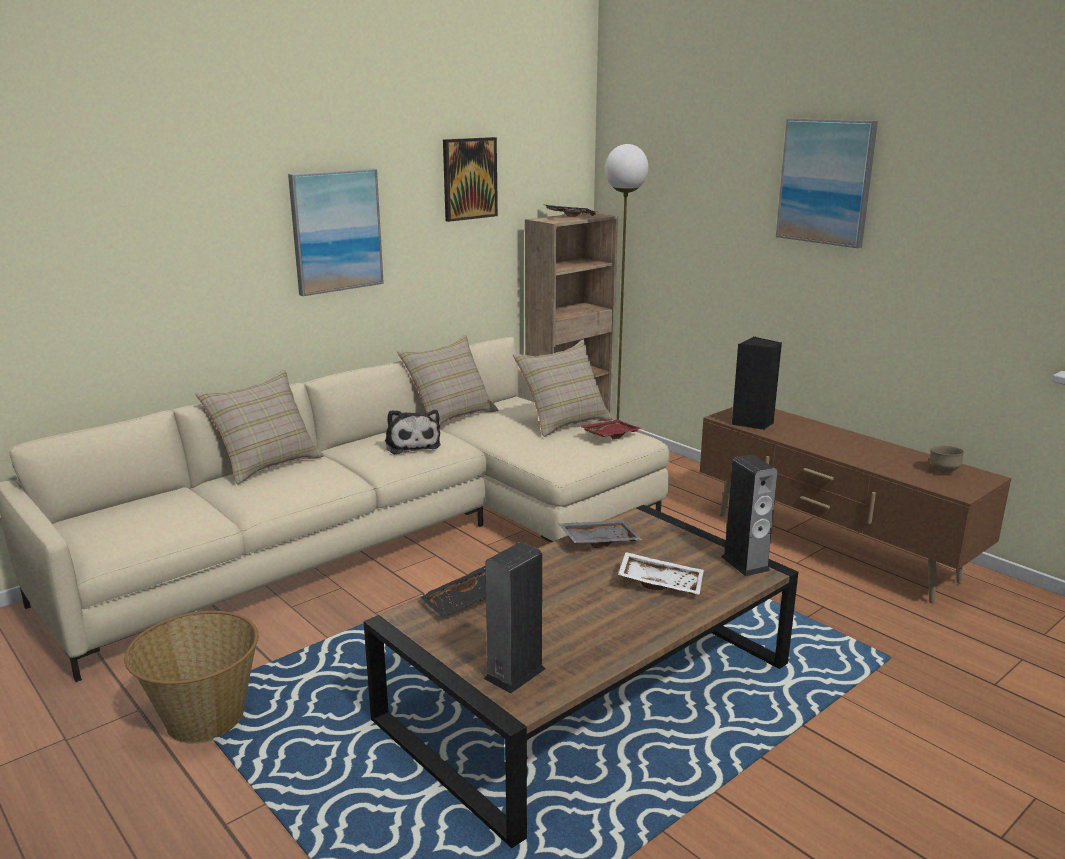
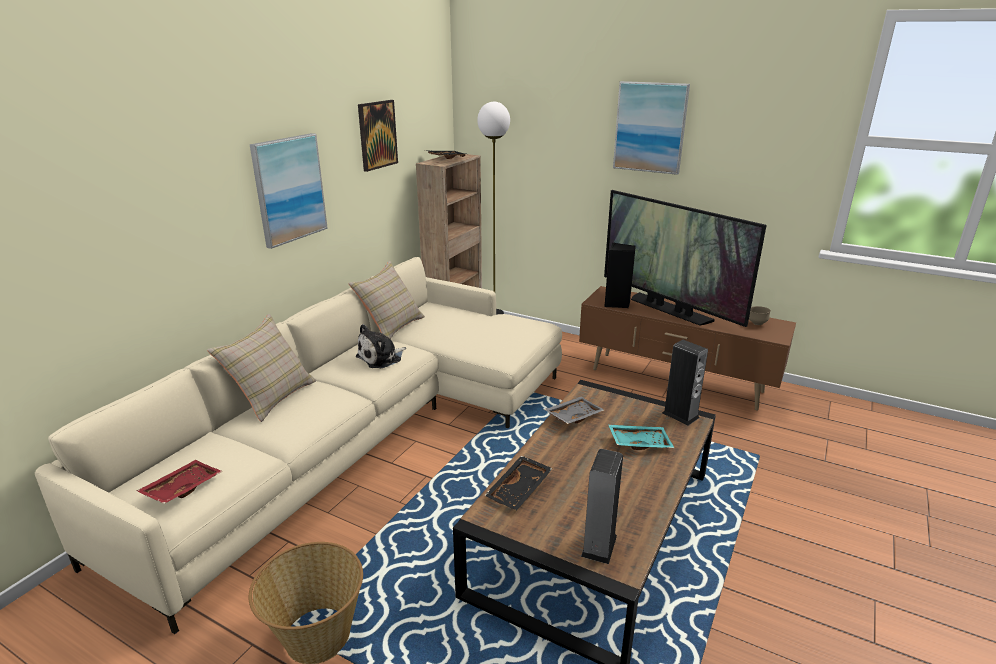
camera: 20 degrees left, 5 degrees up
plush toy [385,410,441,454] -> plush toy turned 90 degrees clockwise [356,324,406,368]
beige pillow [513,340,614,437] -> none
red tray [579,419,642,440] -> red tray moved to [137,460,223,504]
white tray [618,552,704,595] -> turquoise tray [608,424,674,450]
none -> television [604,190,767,327]

